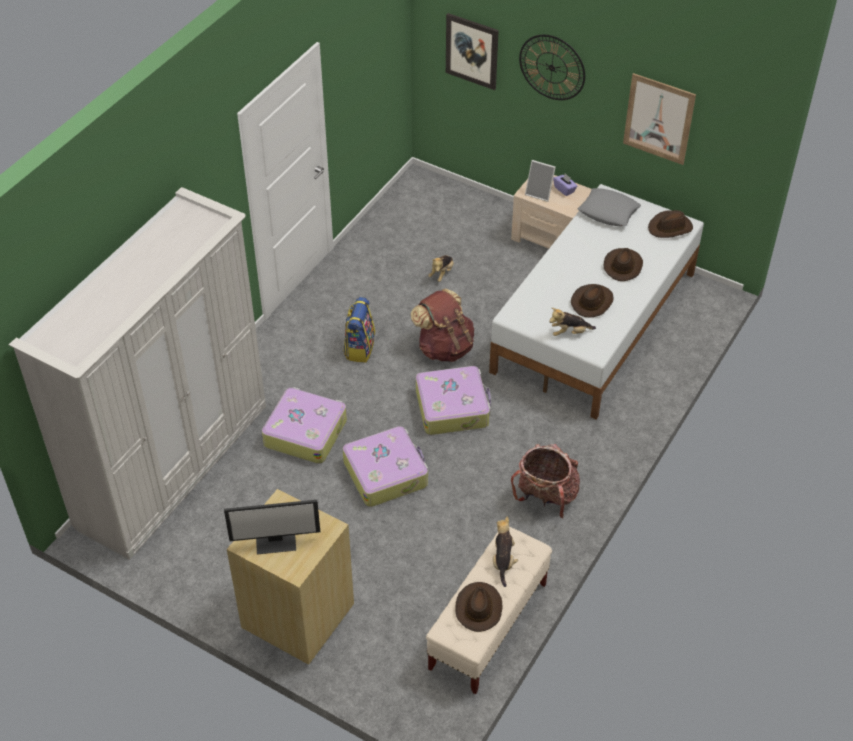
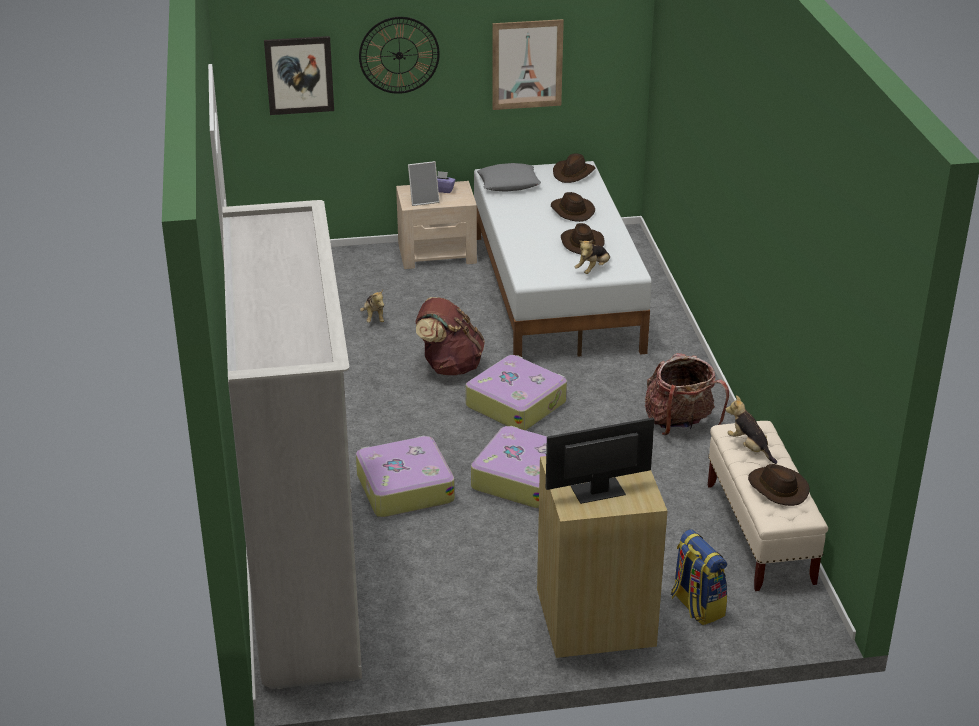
camera: 40 degrees left, 15 degrees down
monitor [224,500,320,554] -> monitor turned 150 degrees counterclockwise [546,418,654,504]
backpack [344,297,375,363] -> backpack moved to [671,529,727,625]

